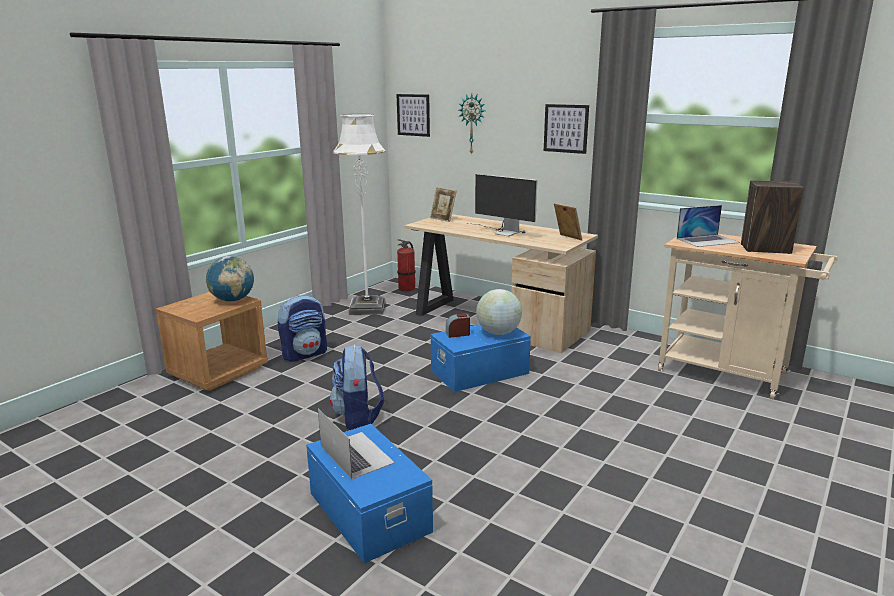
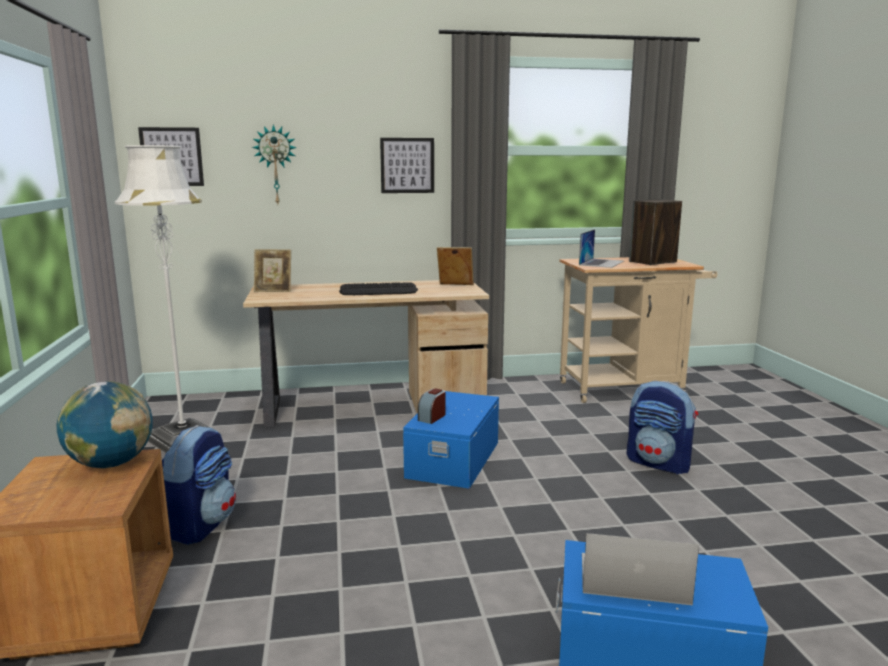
camera: 45 degrees left, 5 degrees down
backpack [330,345,384,430] -> backpack moved to [626,381,698,474]
fire extinguisher [397,239,416,291] -> none
monitor [467,174,537,237] -> keyboard [339,282,418,295]
globe [476,289,522,335] -> none

